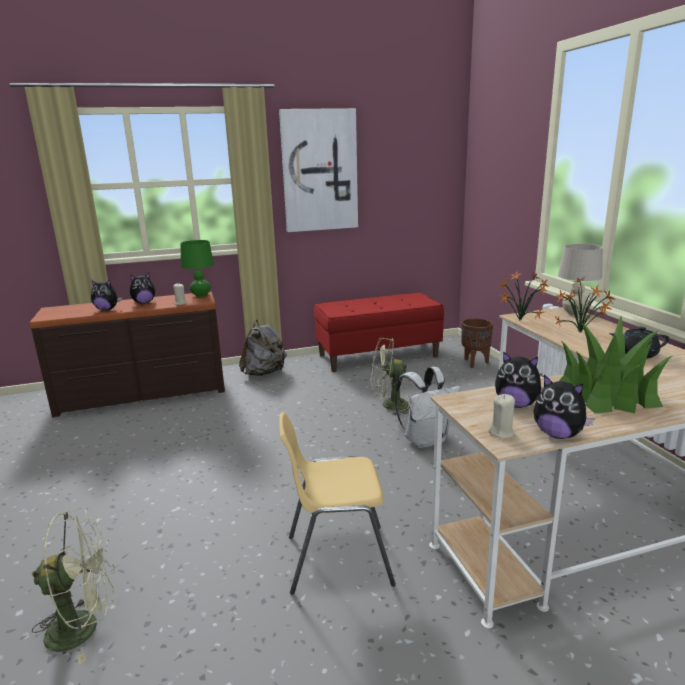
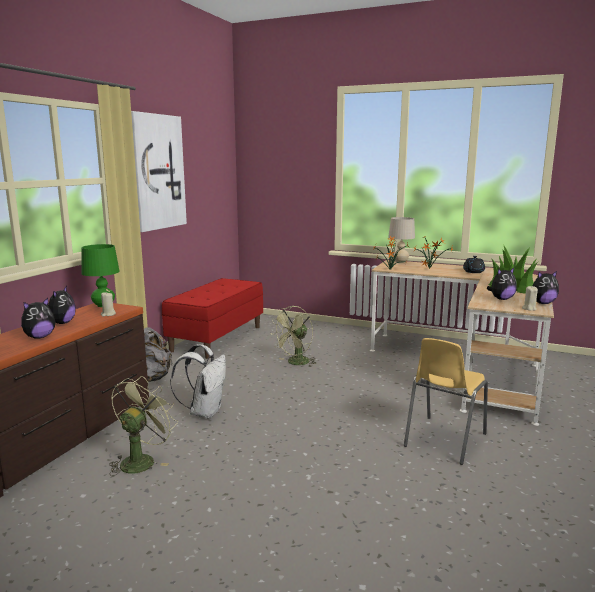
camera: 50 degrees left, 5 degrees down
green fan [32,507,115,664] -> green fan moved to [109,376,178,476]
white backpack [395,367,461,448] -> white backpack moved to [170,344,226,418]
brown planter [462,318,493,368] -> none

